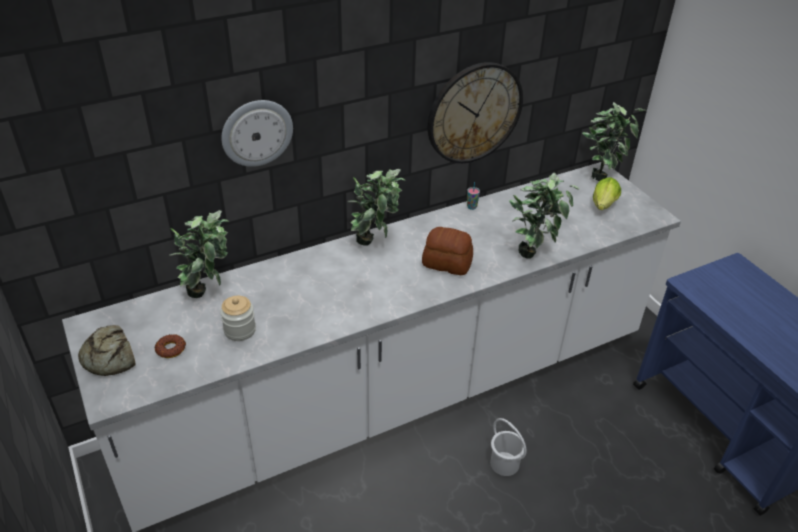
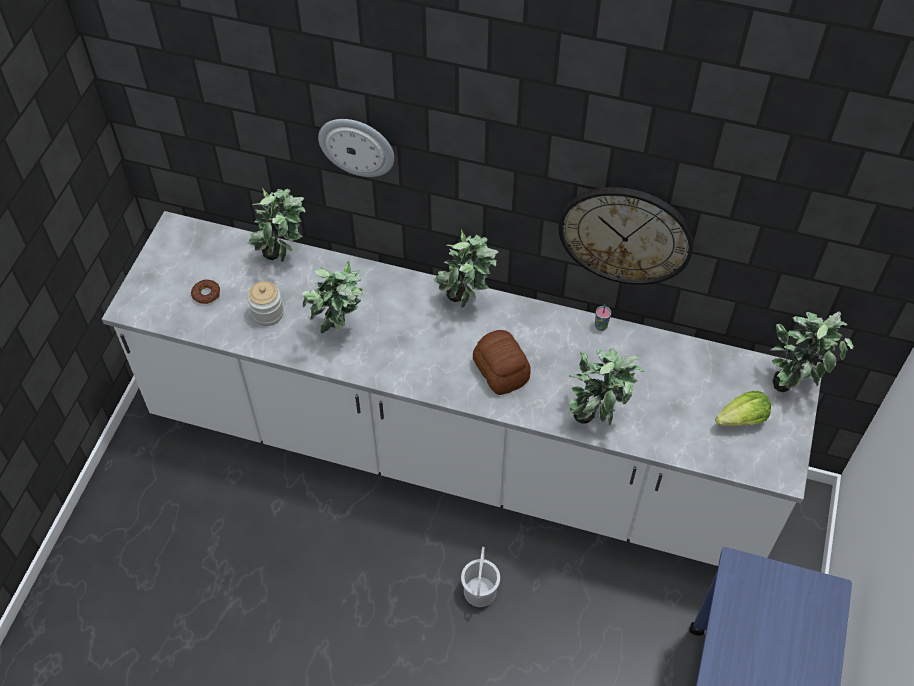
camera: 45 degrees right, 15 degrees up
bread [78,325,135,376] -> none
none -> potted plant [302,261,363,334]

